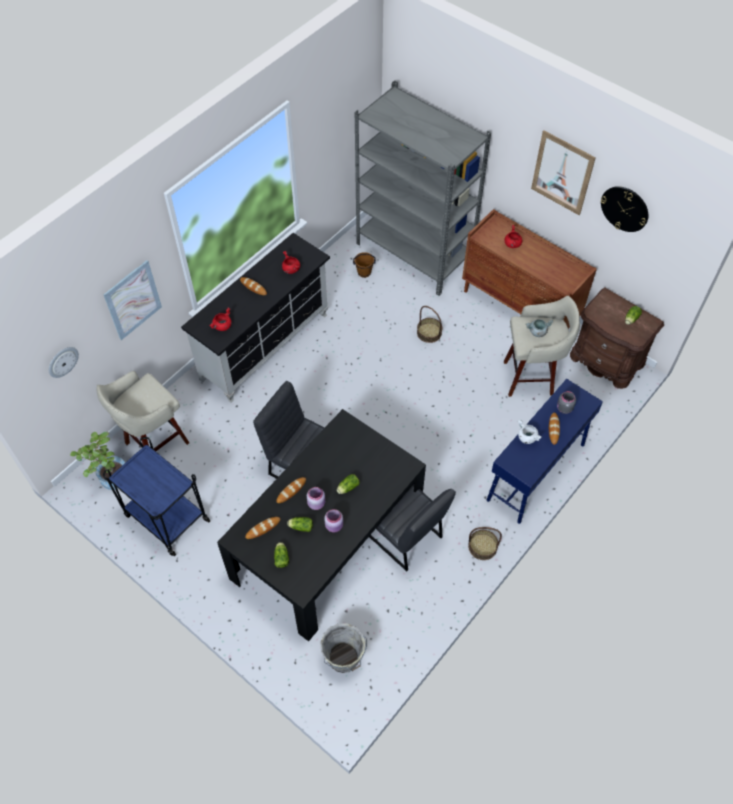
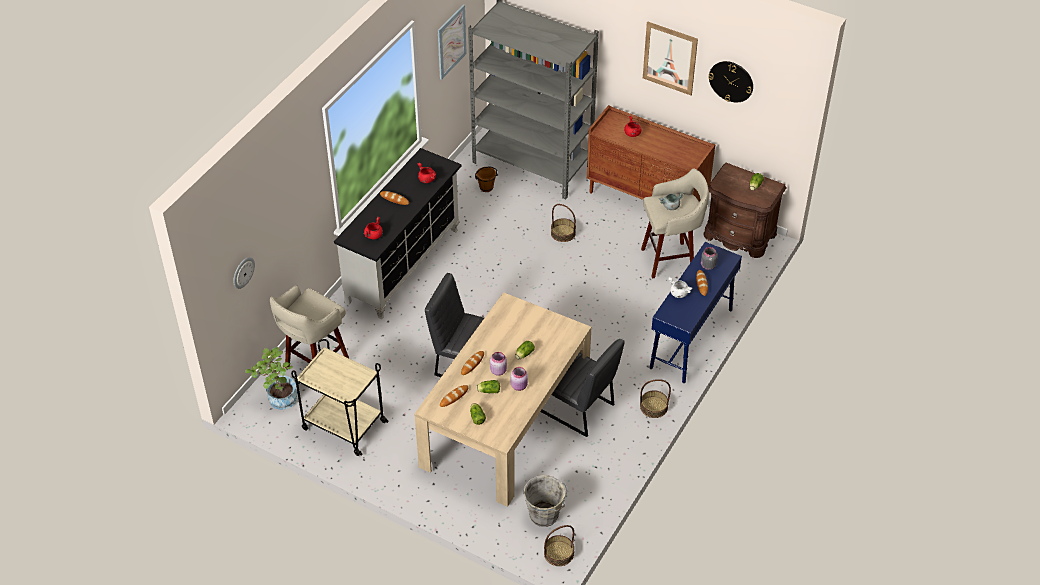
camera: 10 degrees left, 10 degrees down
picture [103,260,162,340] -> picture moved to [438,4,467,80]
blue cart [103,437,210,557] -> beige cart [291,339,388,456]
black dining table [217,409,426,642] -> beige dining table [414,292,592,507]
none -> basket [544,525,574,566]

